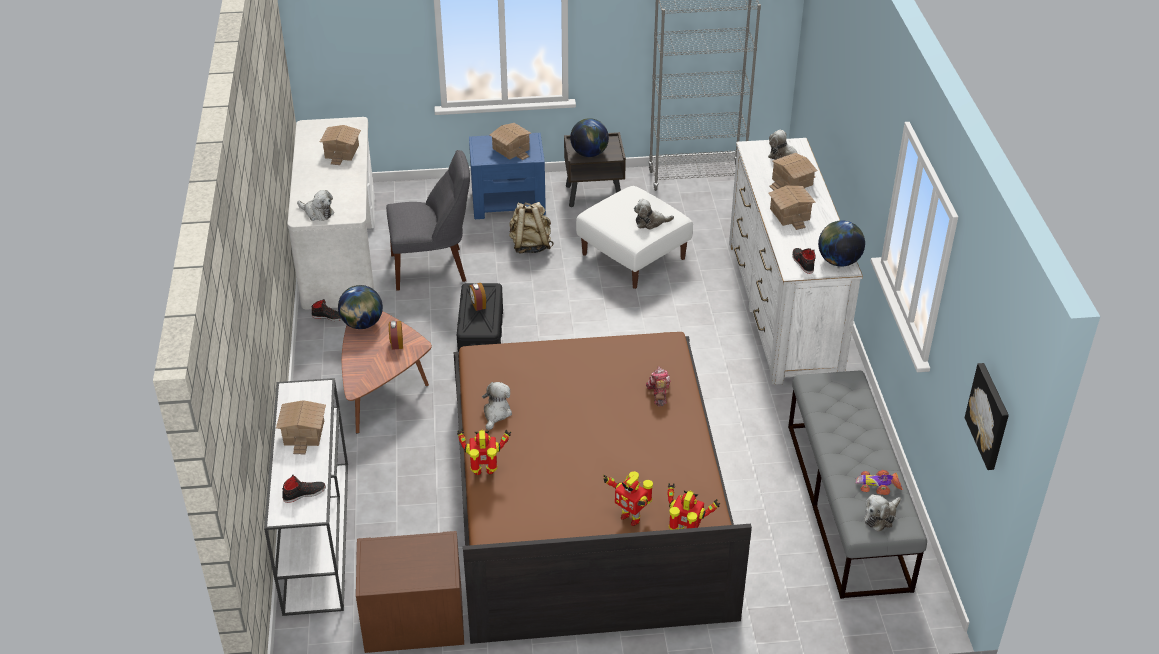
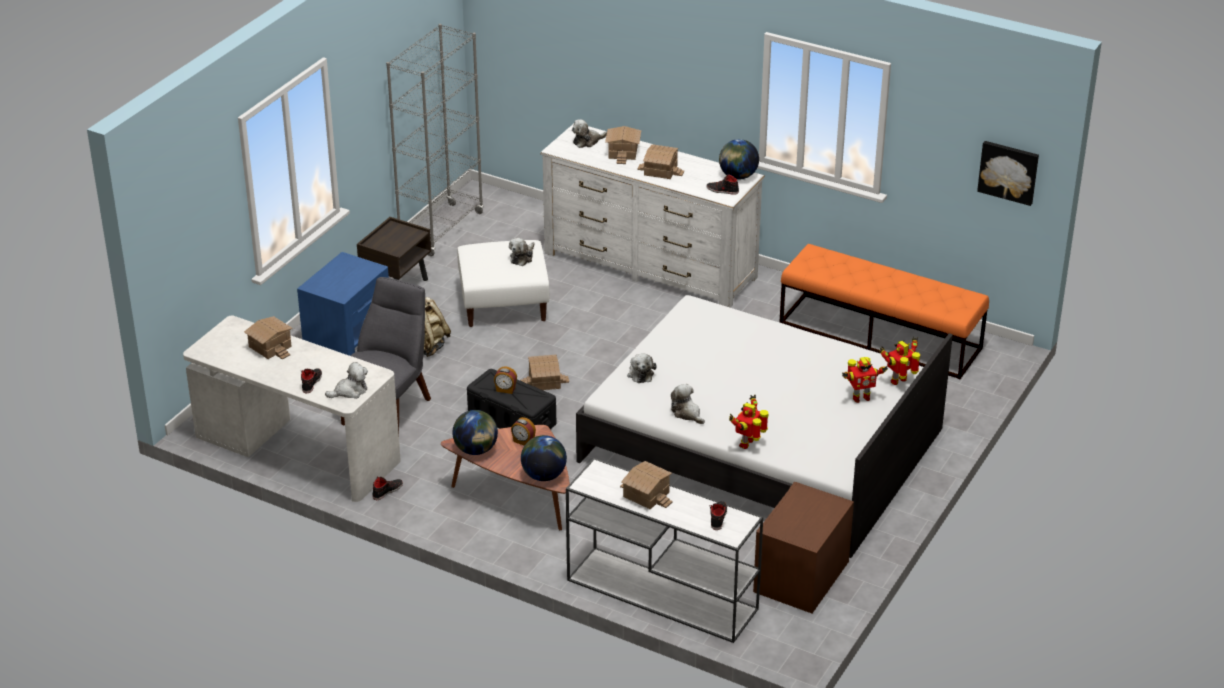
camera: 55 degrees left, 5 degrees down
brown bed [454,332,752,644] -> white bed [576,295,953,558]
toy house [490,123,531,160] -> toy house moved to [521,355,569,390]
globe [570,118,609,157] -> globe moved to [521,435,567,481]
toy robot [645,366,671,406] -> none
grey bench [788,371,927,599] -> orange bench [779,244,989,379]
toy car [855,470,903,495] -> none
plush toy [864,494,901,532] -> plush toy moved to [627,354,656,383]
none -> black shoe [301,368,322,393]

